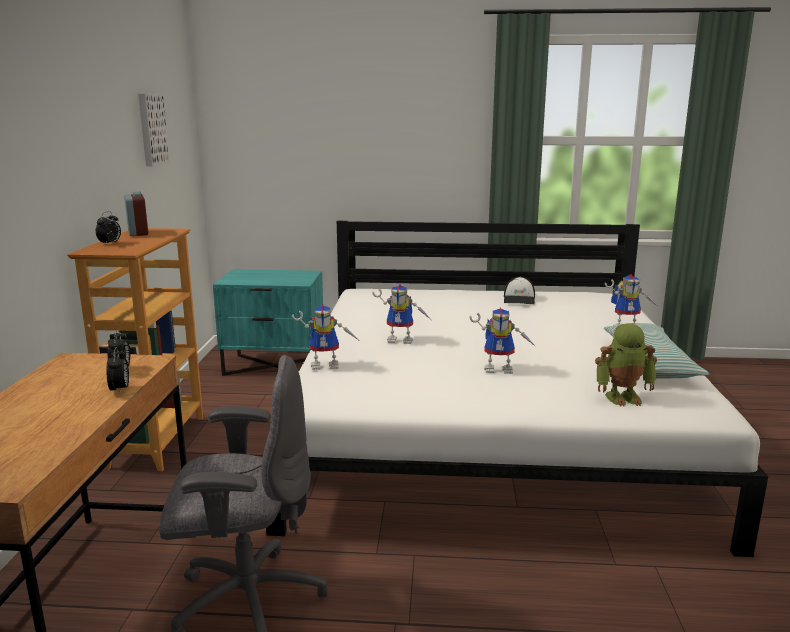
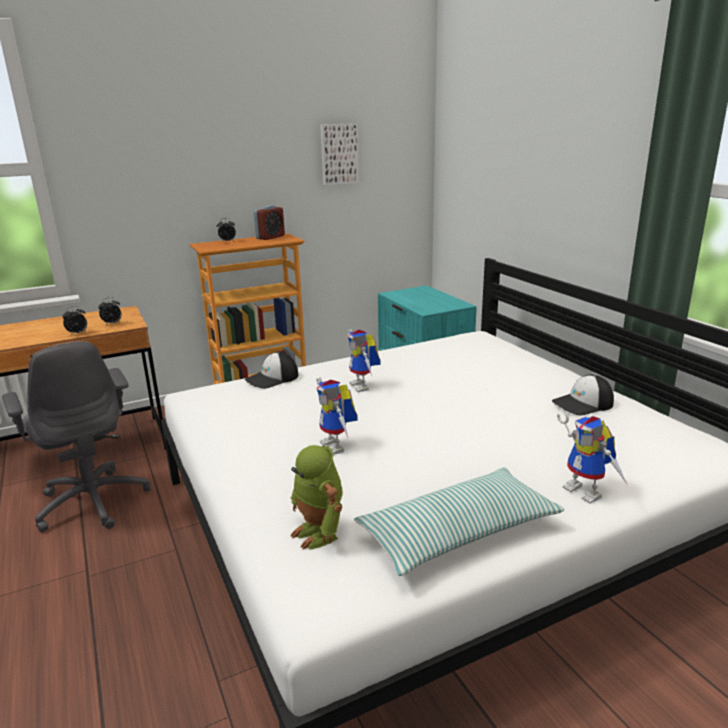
camera: 60 degrees right, 5 degrees up
toy robot [292,304,358,370] -> cap [245,352,298,389]

